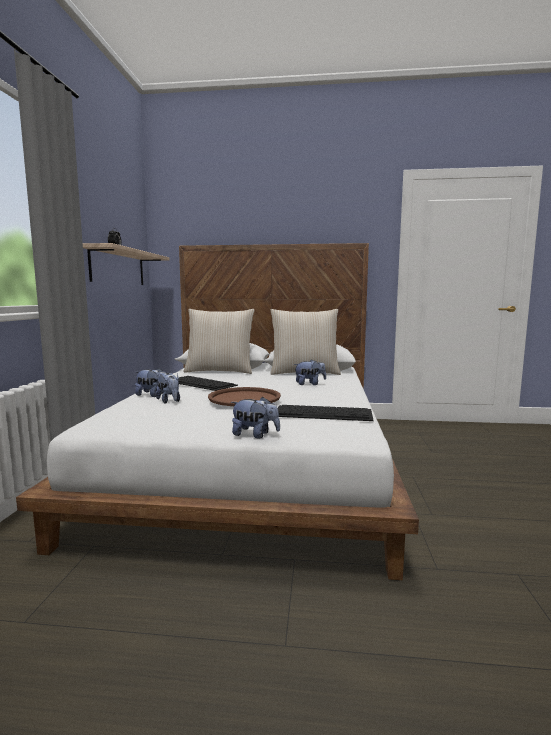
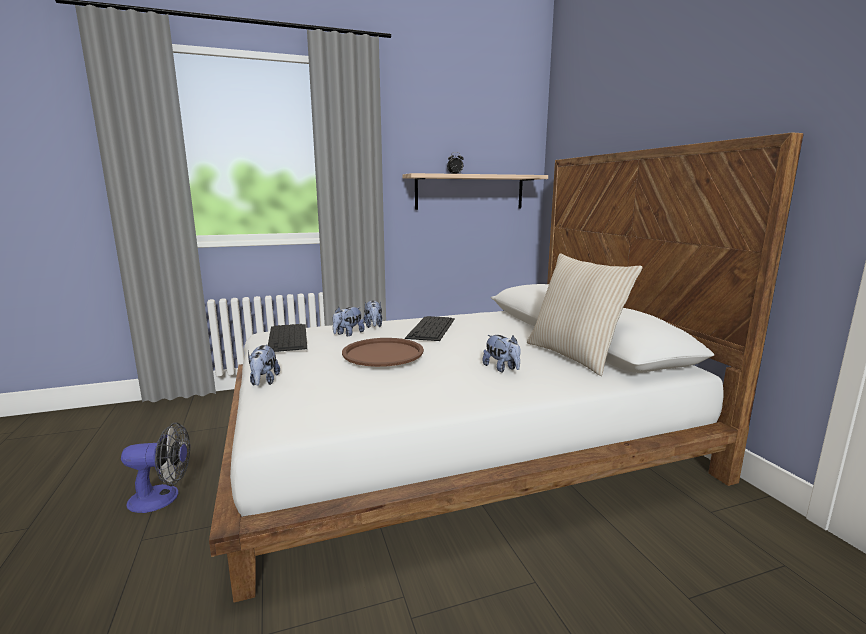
camera: 65 degrees right, 5 degrees up
beige pillow [184,309,255,374] -> none
keyboard [278,405,374,421] -> keyboard moved to [268,324,307,352]
none -> fan [121,422,190,513]

